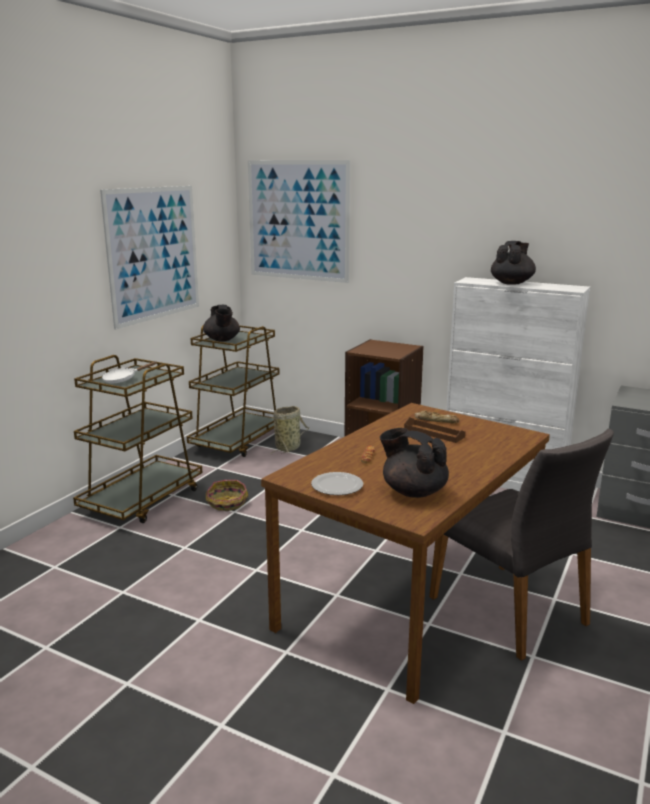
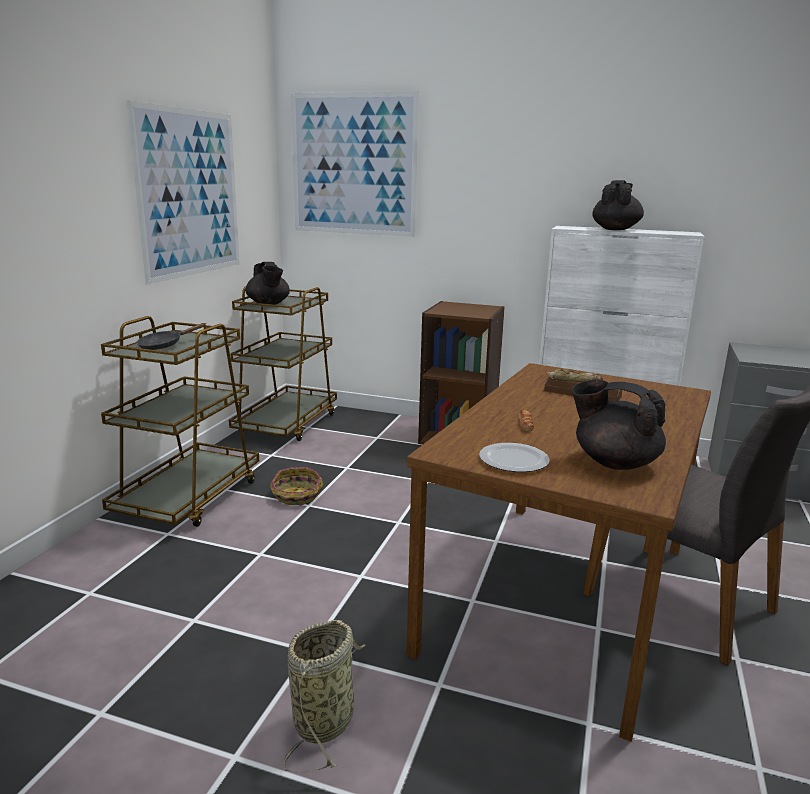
camera: 10 degrees left, 0 degrees up
white frying pan [102,361,157,383] -> black frying pan [137,323,206,350]
basket [270,406,310,455] -> basket moved to [283,620,366,773]

